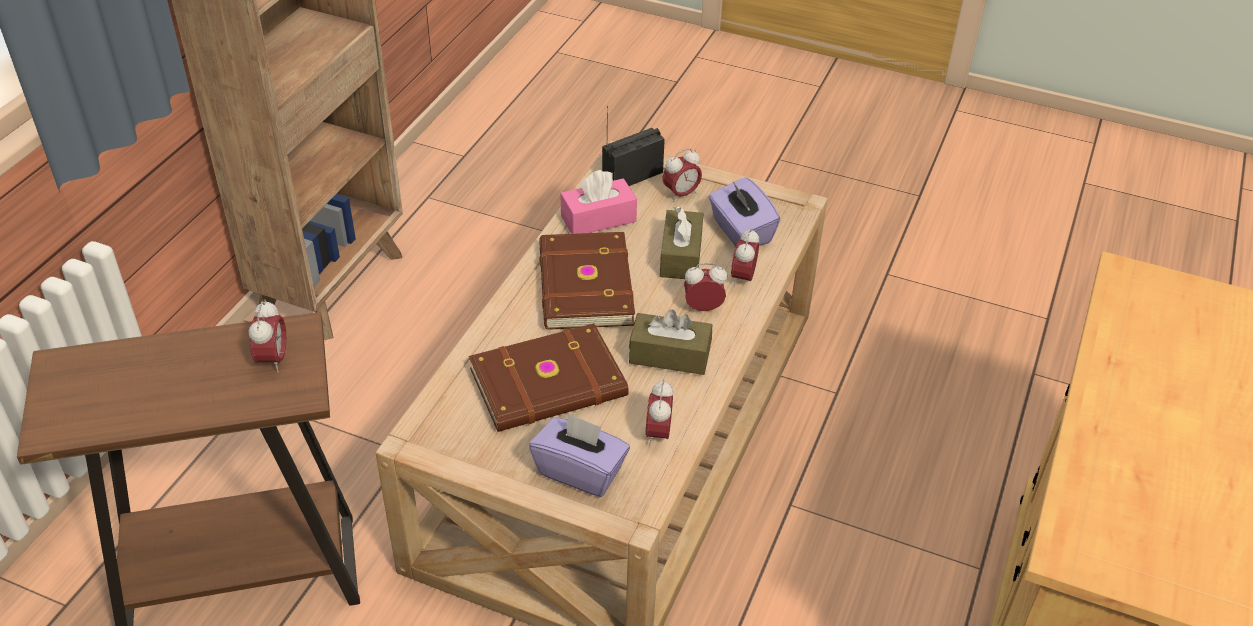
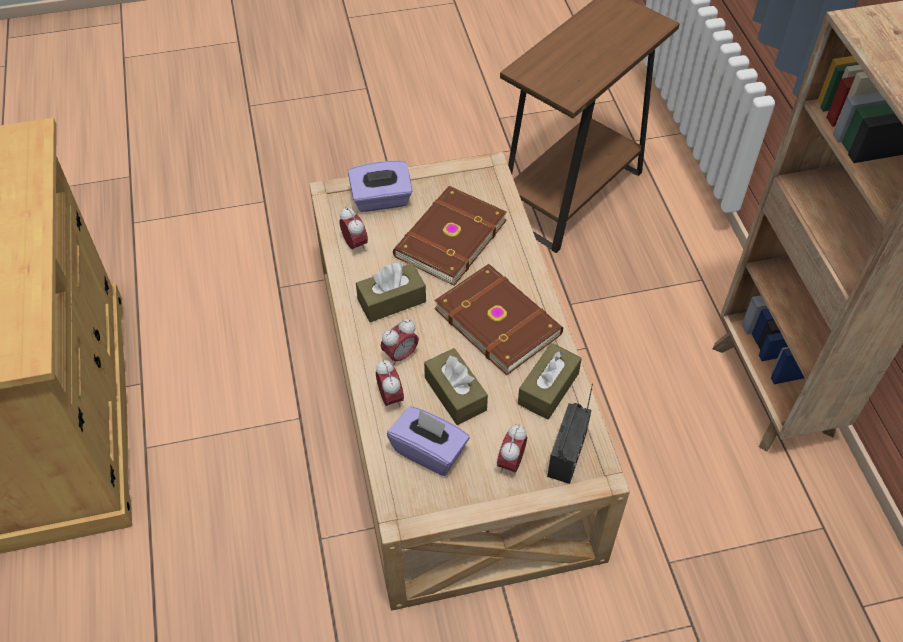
camera: 145 degrees right, 10 degrees up
alarm clock [249,300,286,373] -> none
pink tissue box [560,170,637,234] -> brown tissue box [518,343,582,420]

